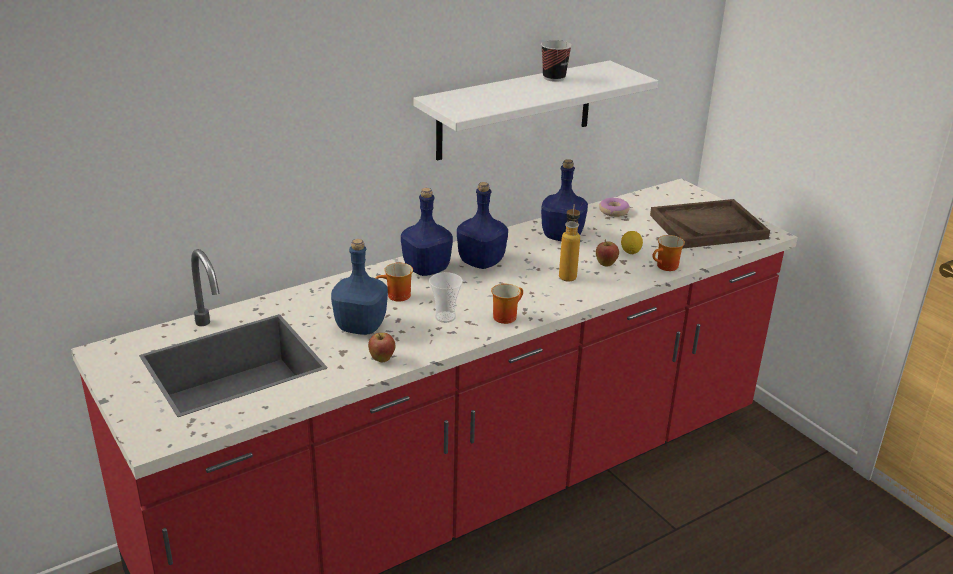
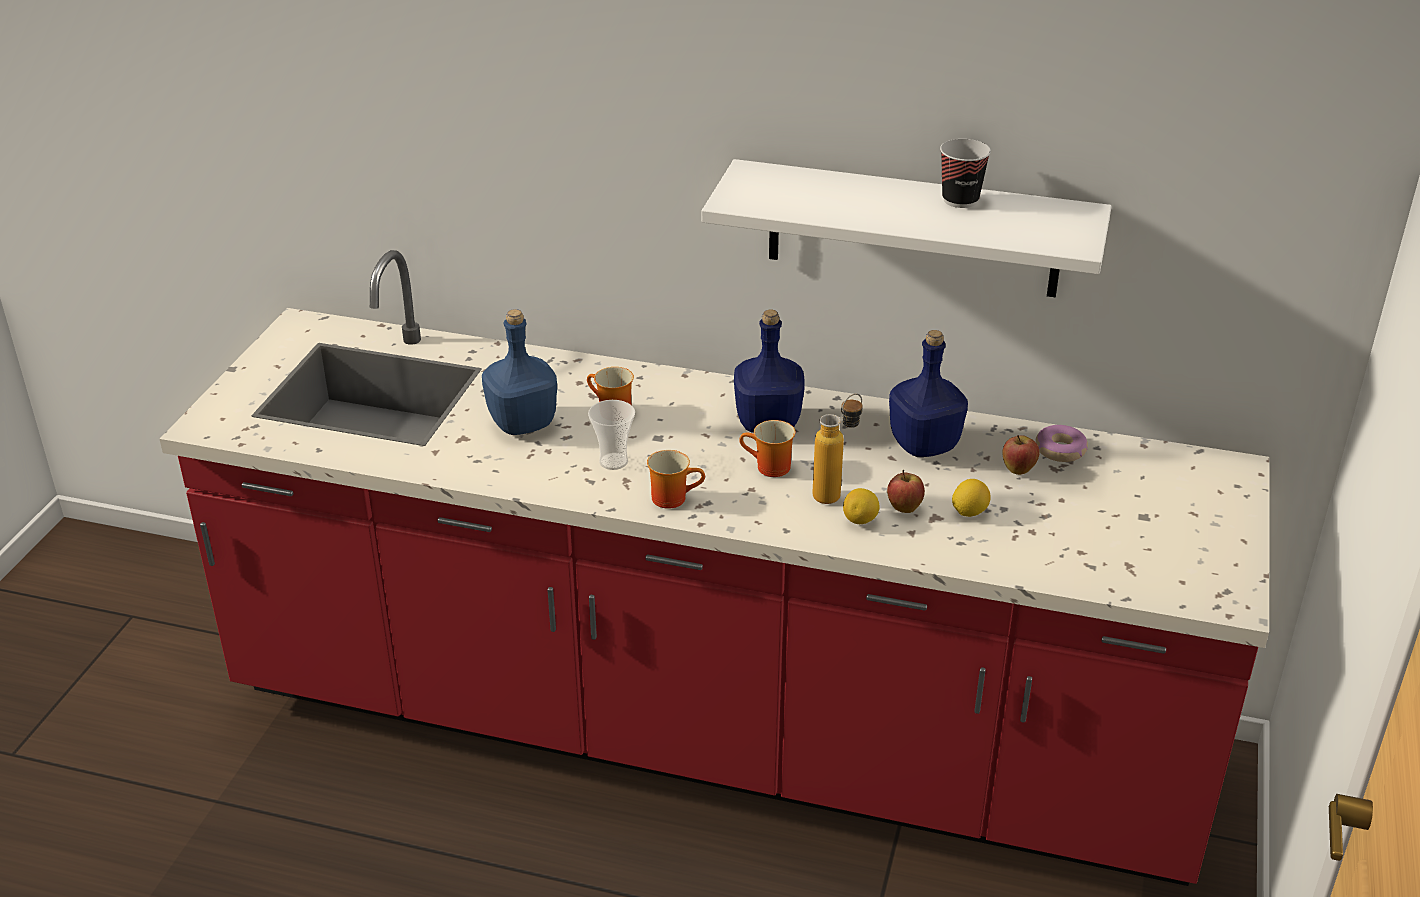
camera: 50 degrees right, 5 degrees up
apple [368,333,395,362] -> apple moved to [1002,435,1039,475]
blue bottle [401,188,453,276] -> none
brown tray [650,199,770,249] -> none
mug [652,235,685,271] -> mug moved to [739,420,795,477]
none -> lemon [843,488,879,524]

